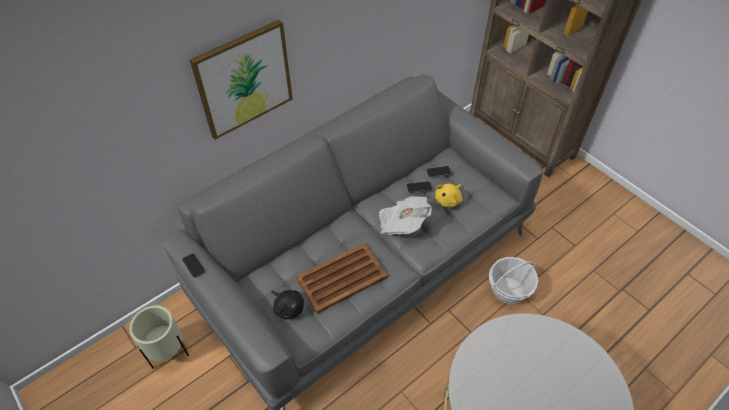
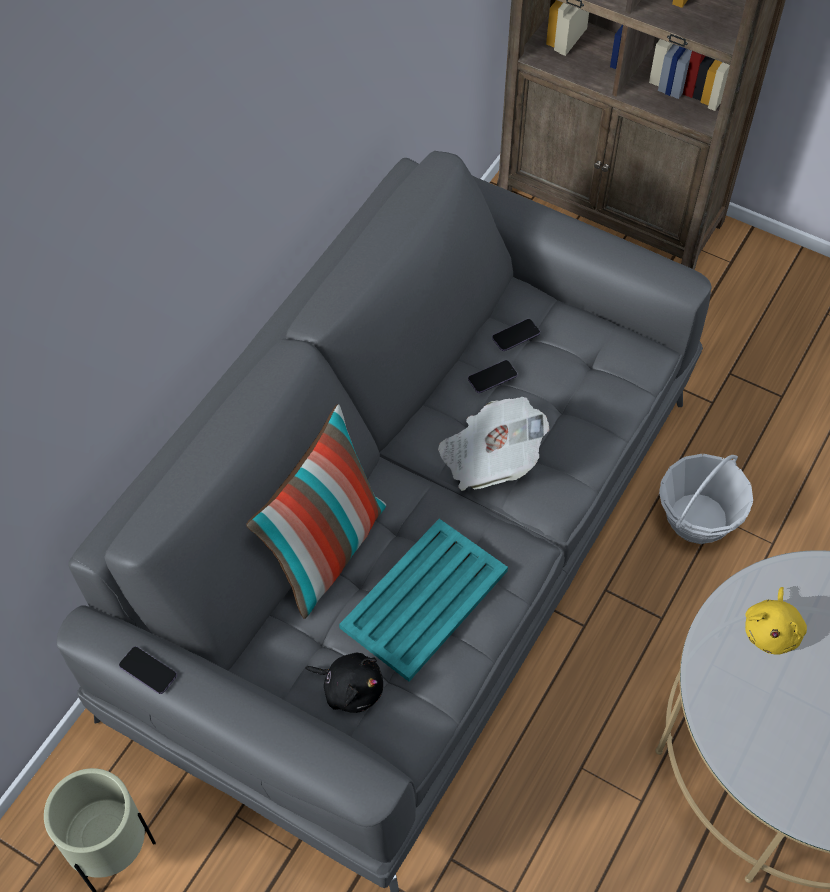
camera: 20 degrees left, 5 degrees up
picture [190,20,293,139] -> none
brown tray [296,243,388,314] -> turquoise tray [339,519,508,682]
yellow plush toy [435,184,462,207] -> yellow plush toy moved to [745,587,807,655]
none -> pillow [246,404,386,619]

